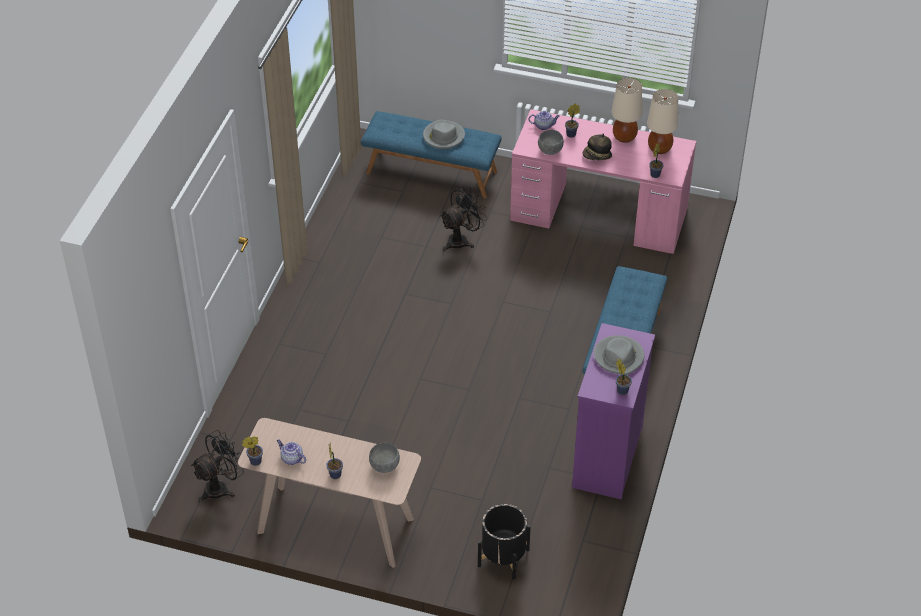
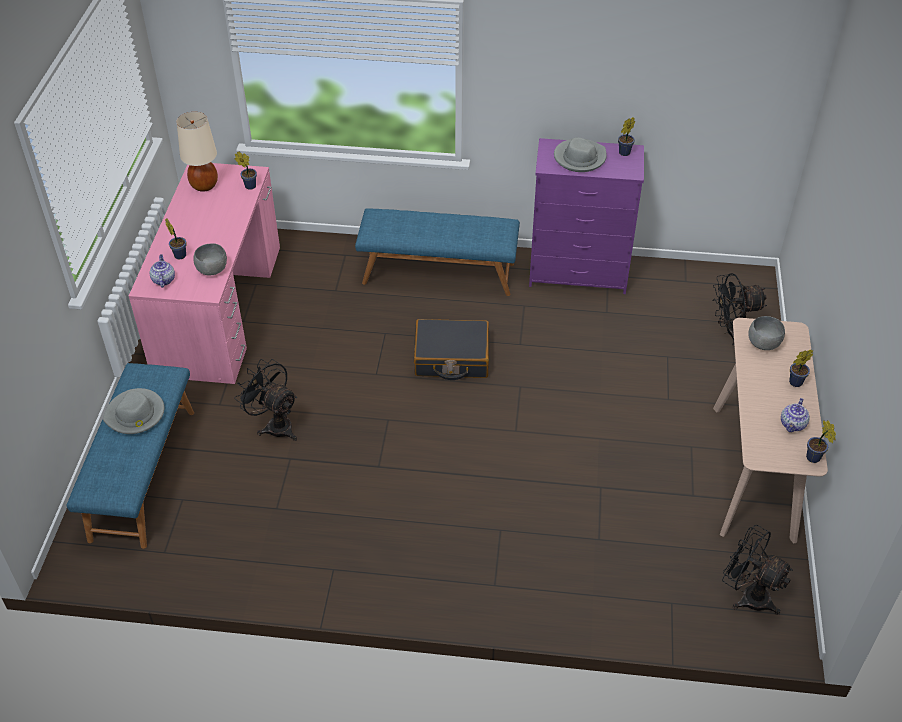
camera: 100 degrees left, 0 degrees up
black planter [478,504,531,579] -> black fan [712,273,767,346]
hat [582,133,612,160] -> none
beige table lamp [612,78,642,143] -> none
none -> black suitcase [414,319,489,380]

